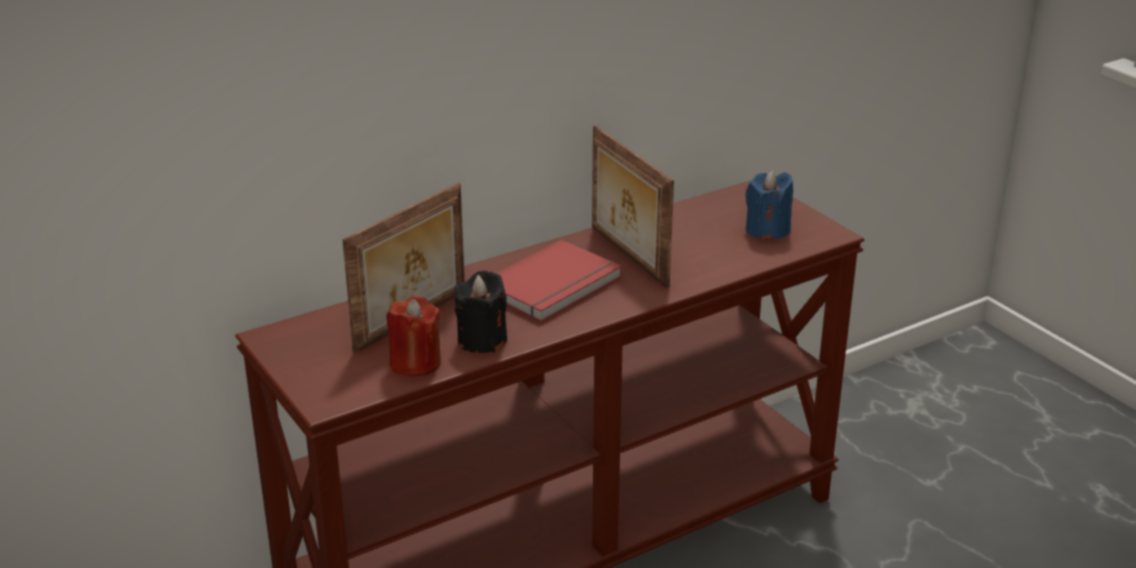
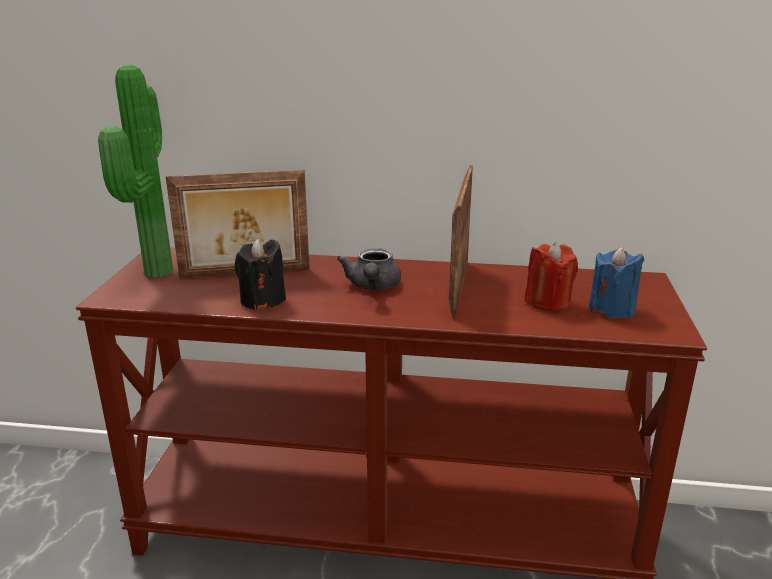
camera: 40 degrees right, 5 degrees down
red candle [386,296,441,377] -> red candle moved to [525,242,578,312]
red book [496,240,622,322] -> grey teapot [337,248,401,290]
none -> potted plant [98,65,173,278]

